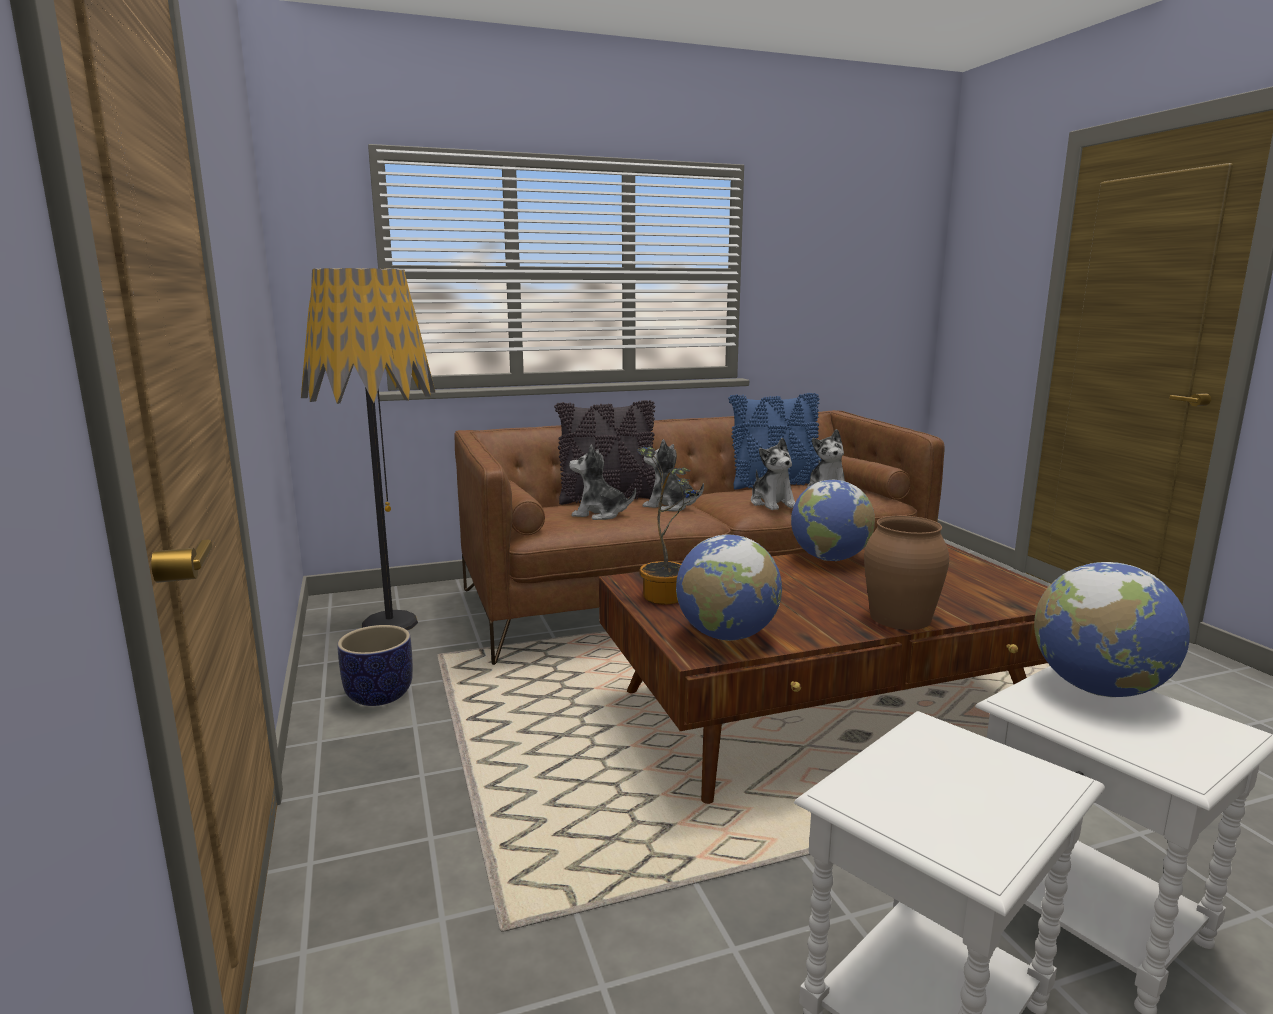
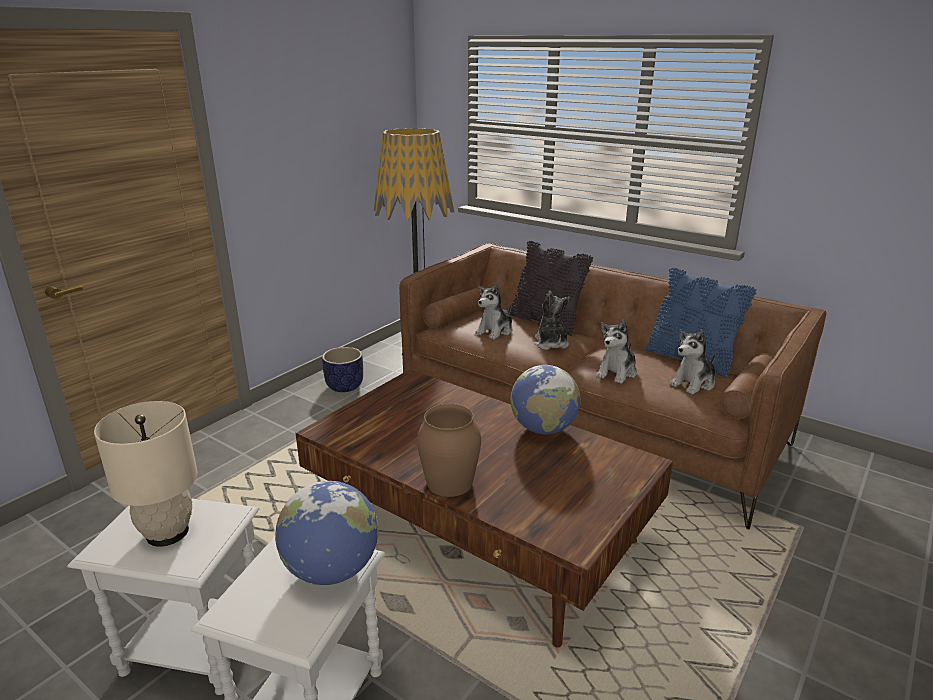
camera: 55 degrees right, 10 degrees up
plush toy [569,445,636,520] -> plush toy turned 120 degrees counterclockwise [475,283,512,339]
potted plant [637,446,701,605] -> none
globe [676,534,782,641] -> none
none -> beige table lamp [94,401,198,547]

